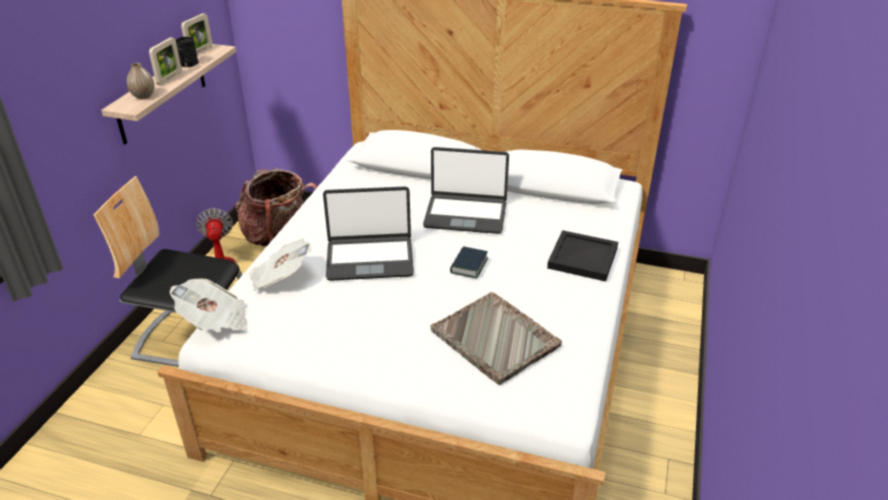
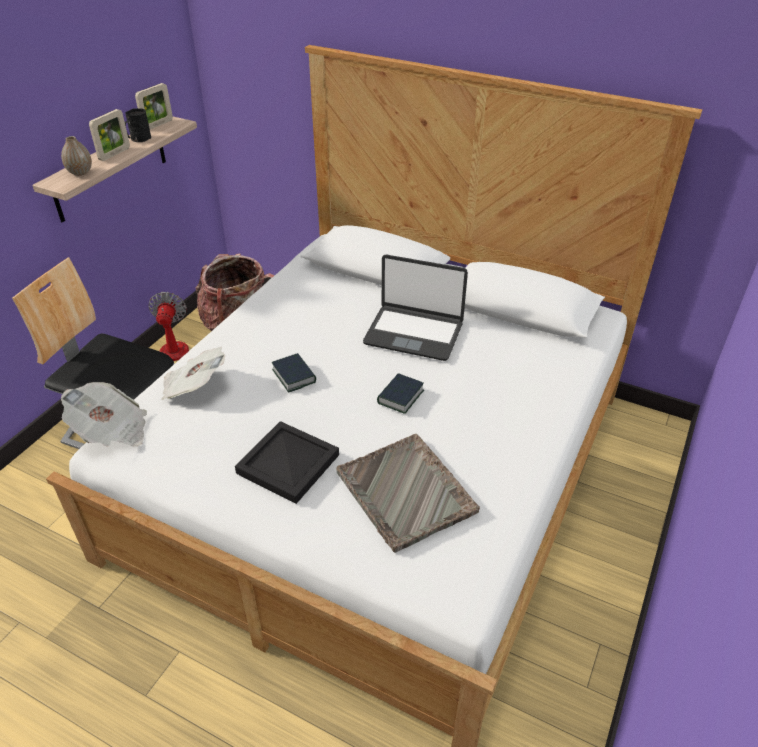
camera: 10 degrees right, 5 degrees up
laptop [323,187,414,281] -> book [272,353,316,393]
black tray [547,230,618,281] -> black tray moved to [235,421,339,504]

